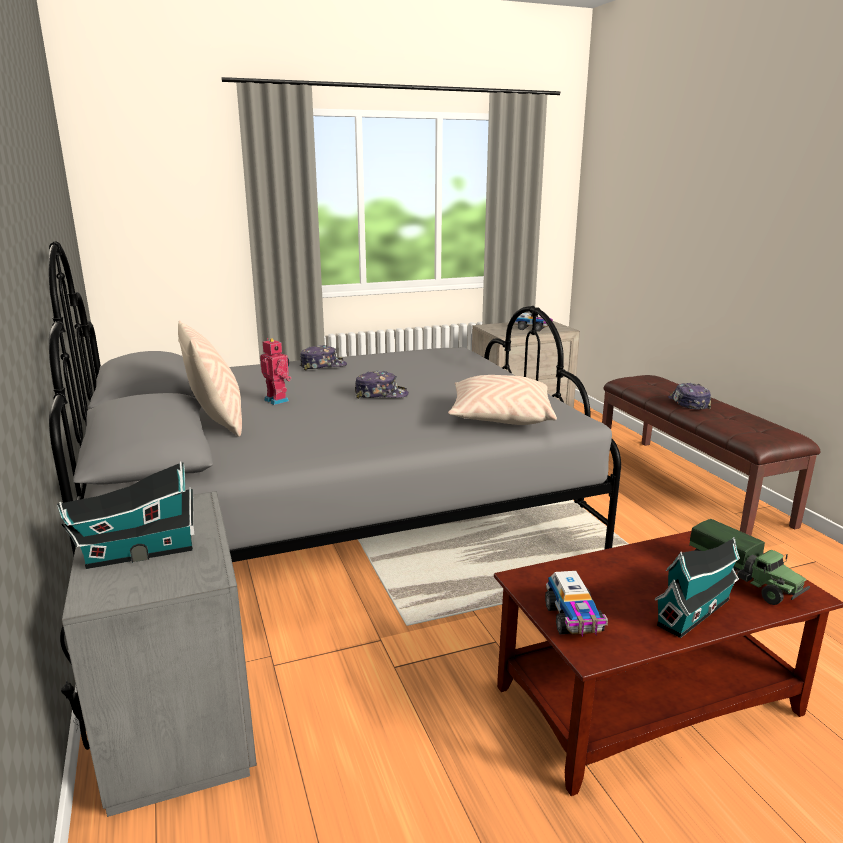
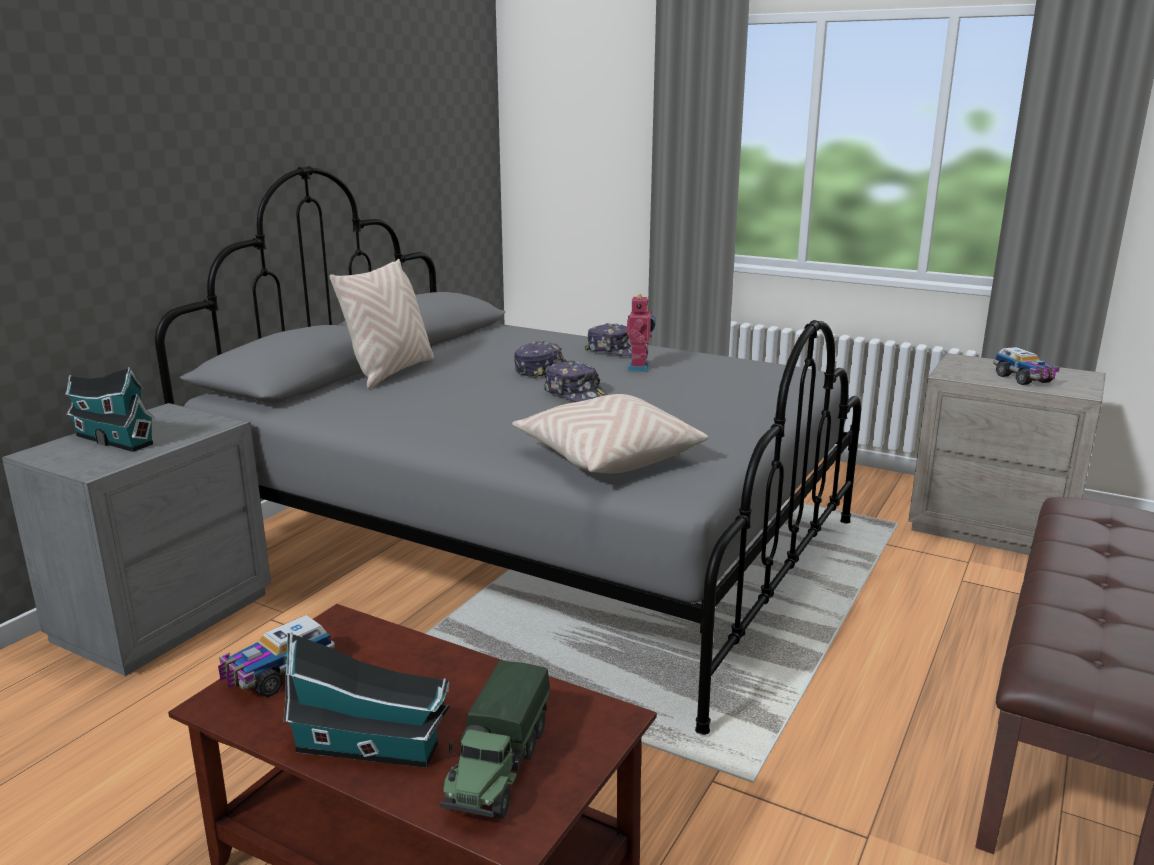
camera: 50 degrees right, 0 degrees up
toy robot [260,338,291,405] -> toy robot moved to [627,294,656,371]
cap [668,383,711,410] -> cap moved to [514,341,568,379]

